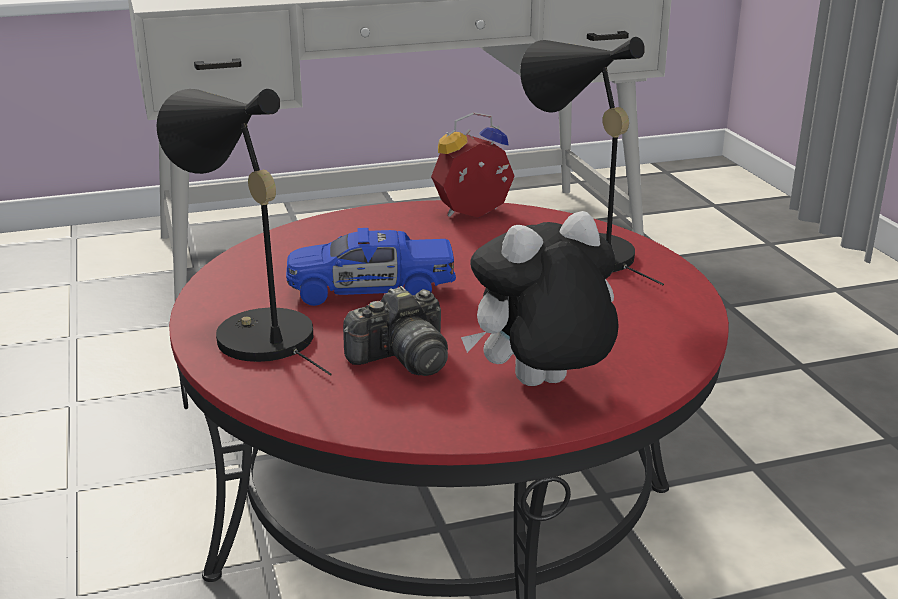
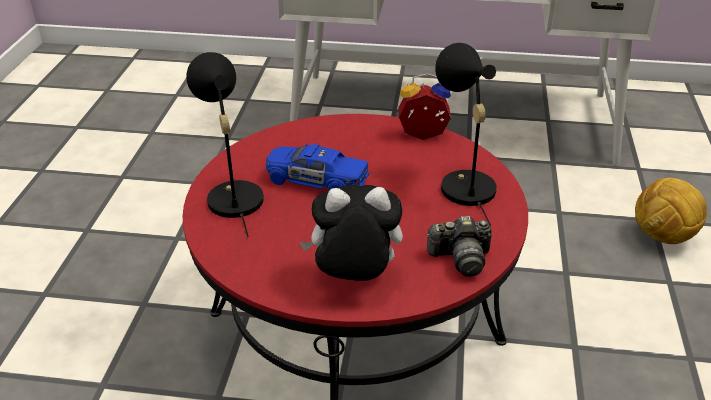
camera: 25 degrees right, 10 degrees up
camera [343,286,448,376] -> camera moved to [426,216,492,277]
none -> football [635,178,707,244]

